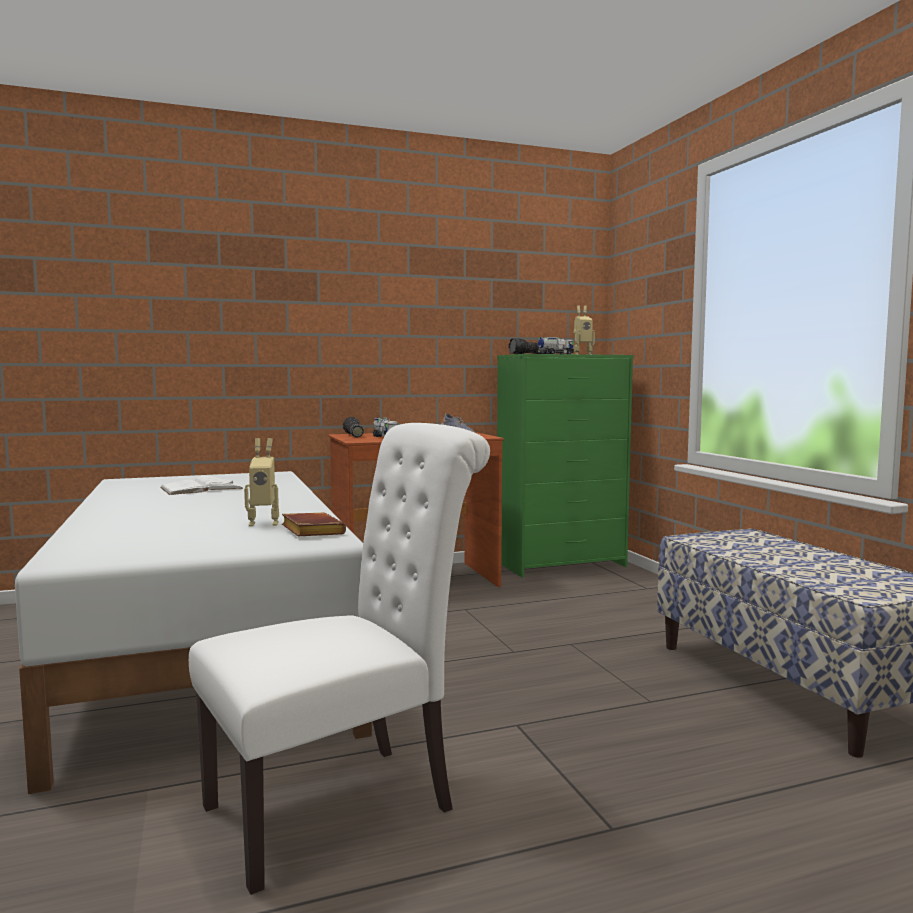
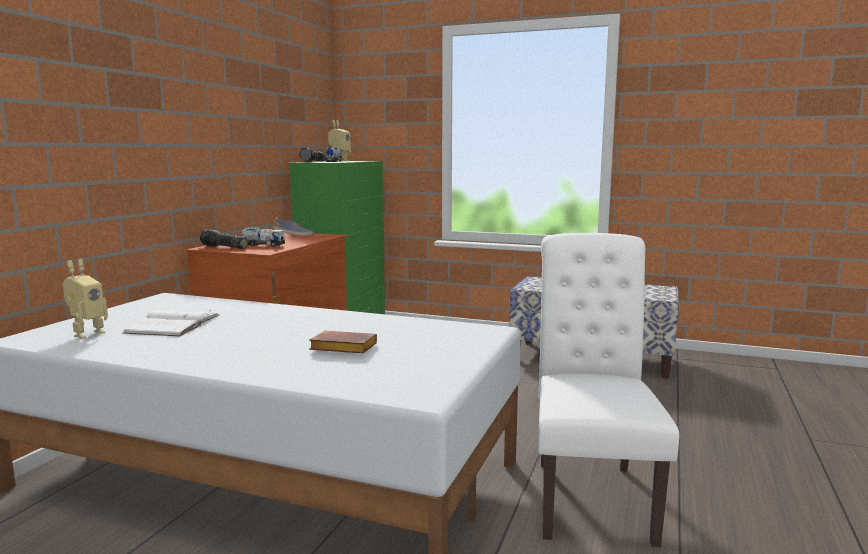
camera: 50 degrees left, 5 degrees up
toy robot [244,438,279,526] -> toy robot moved to [63,259,108,339]
brown book [282,513,346,536] -> brown book moved to [309,331,377,354]

